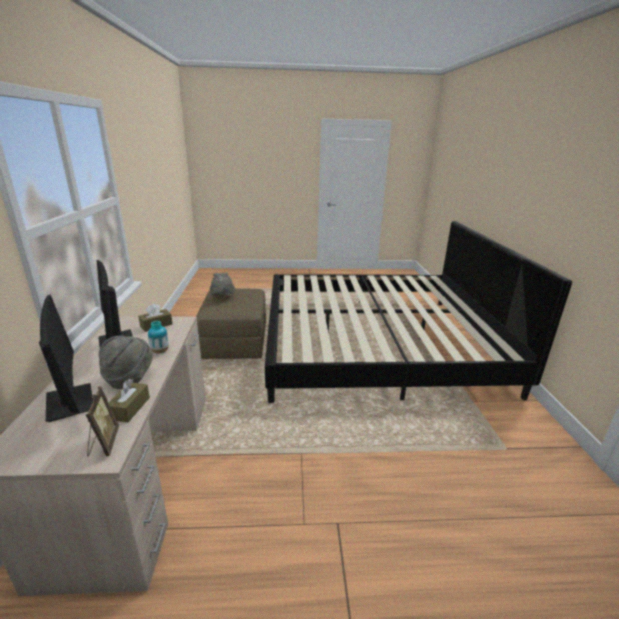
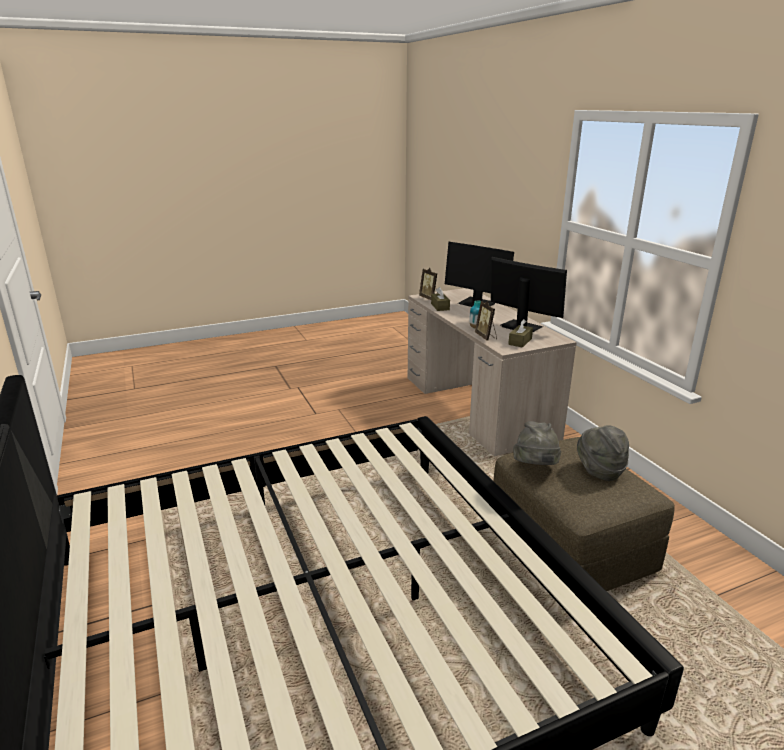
camera: 160 degrees right, 0 degrees up
grey hat [99,336,153,389] -> grey hat moved to [513,421,561,465]
none -> picture frame [475,301,497,340]

